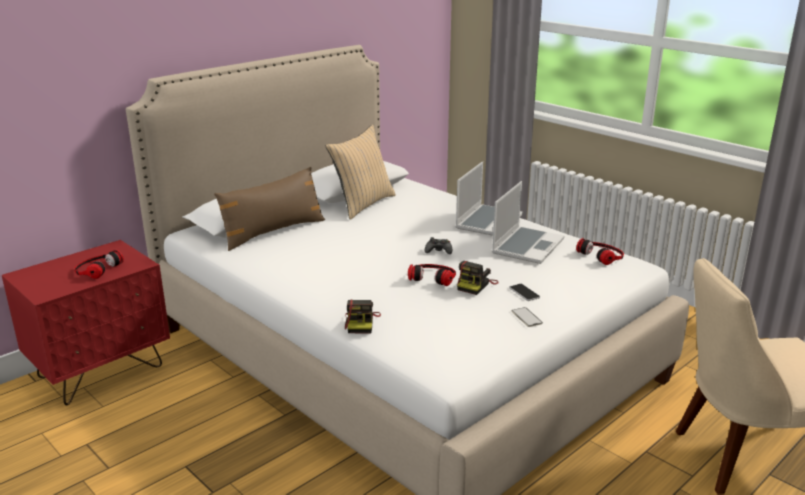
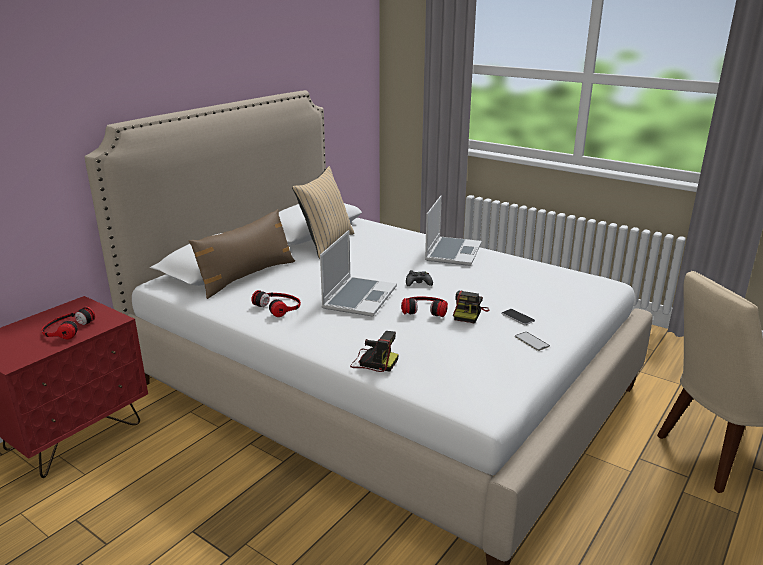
camera: 10 degrees left, 0 degrees up
camera [345,300,381,333] -> camera turned 60 degrees counterclockwise [350,331,399,372]
laptop [492,181,564,264] -> laptop moved to [320,230,397,317]
headphones [576,238,624,265] -> headphones moved to [251,290,301,317]

